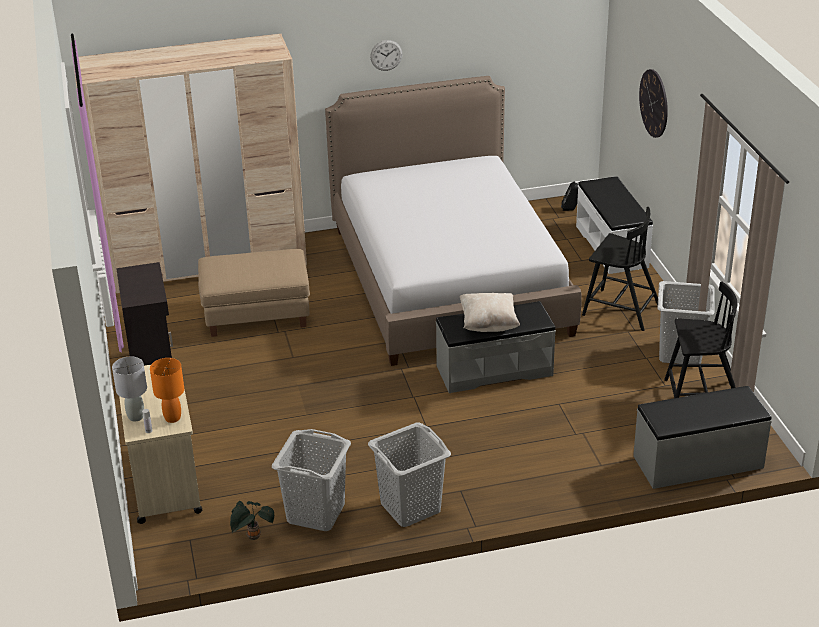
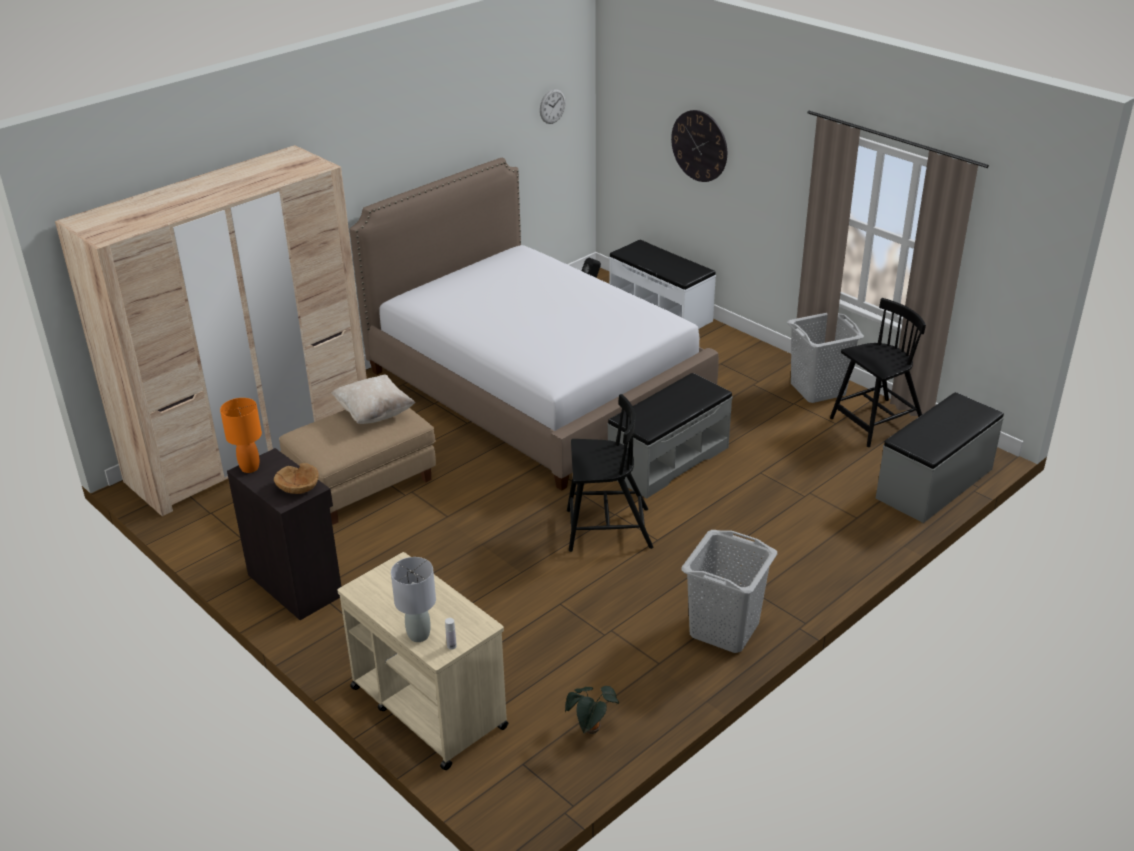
camera: 30 degrees left, 0 degrees up
orange table lamp [150,358,184,423] -> orange table lamp moved to [220,398,262,473]
grey laundry basket [272,429,351,531] -> none
wall clock [370,40,403,71] -> wall clock moved to [540,89,566,124]
beige pillow [460,293,520,332] -> beige pillow moved to [331,375,415,424]
black chair [582,207,658,331] -> black chair moved to [567,394,653,552]
none -> brown bowl [274,463,319,494]

